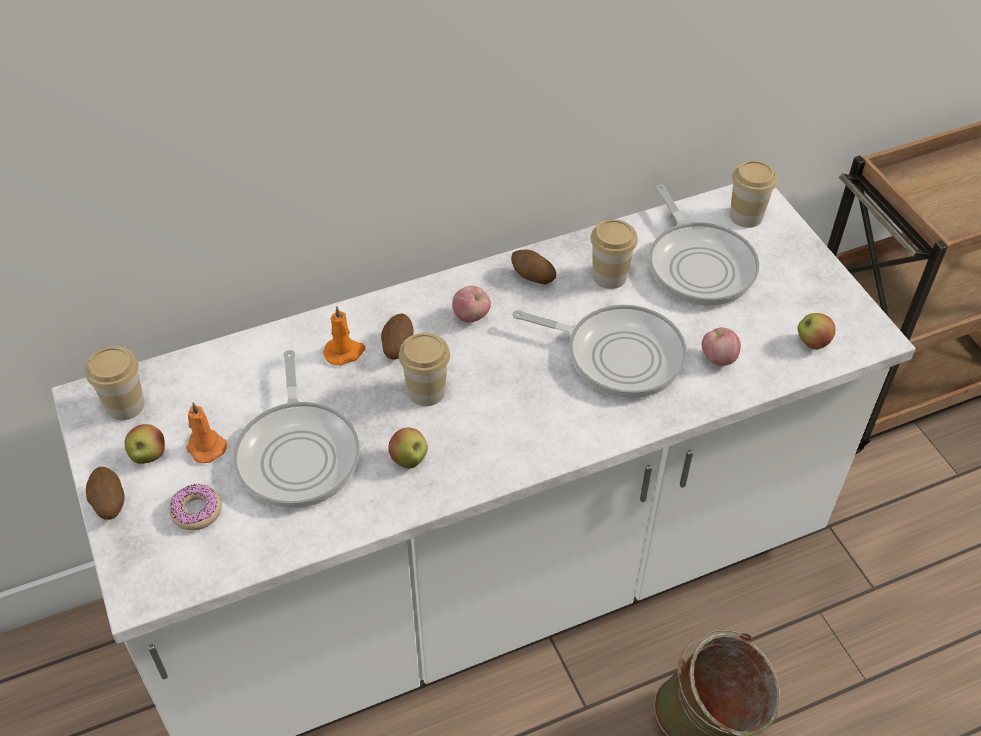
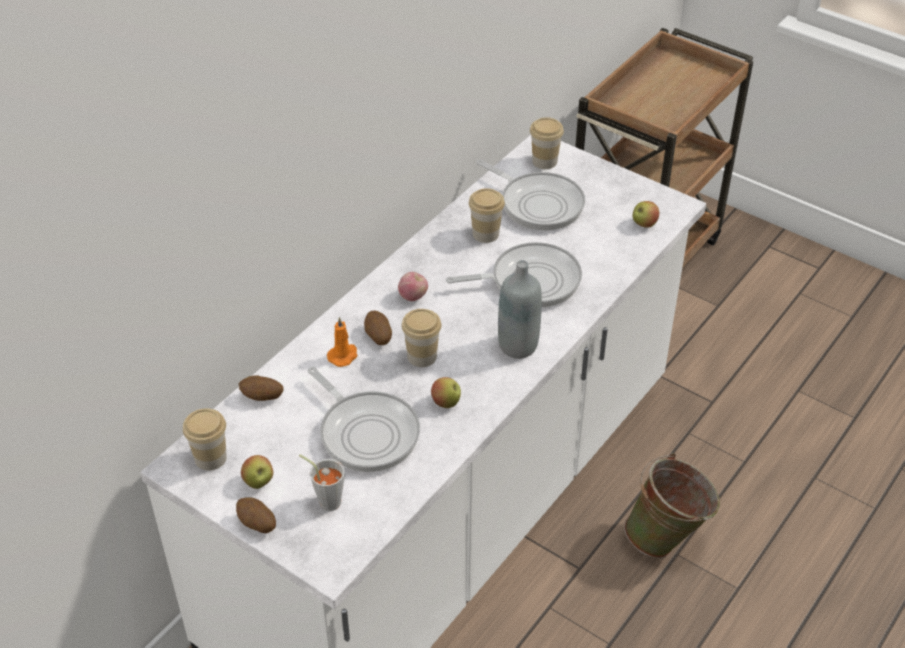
camera: 30 degrees left, 5 degrees down
donut [169,484,222,530] -> grey cup [299,454,345,511]
orange candle [186,402,227,463] -> none
potato [511,249,556,284] -> potato moved to [239,376,284,401]
apple [702,327,741,366] -> none
none -> grey bottle [498,260,542,359]

